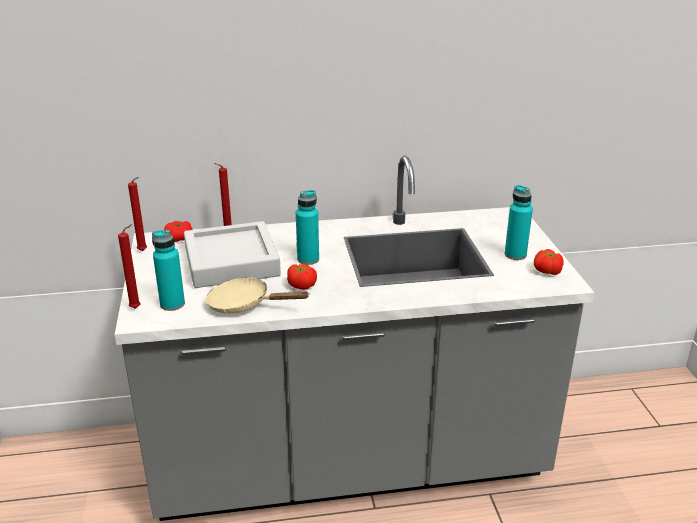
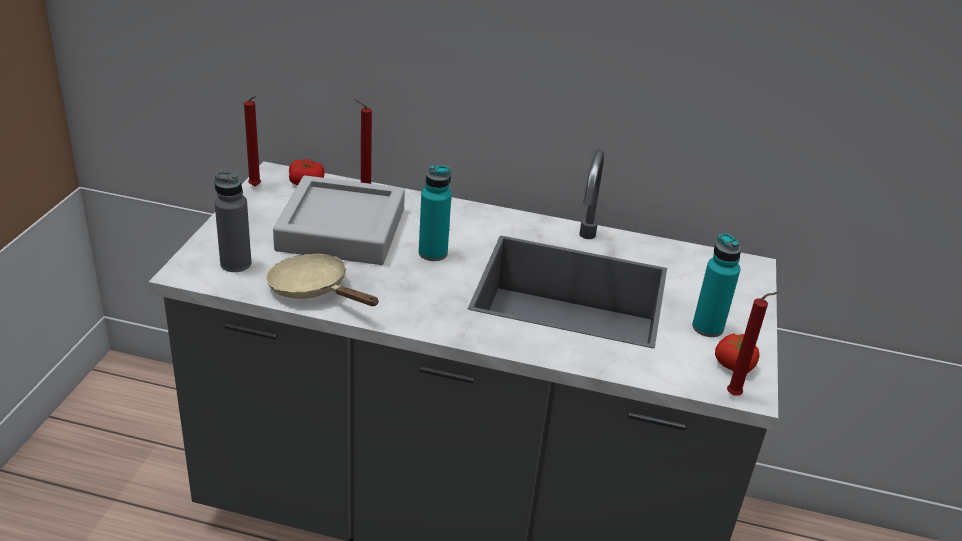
camera: 20 degrees right, 5 degrees up
red candle [118,224,141,309] -> red candle moved to [727,292,779,396]
turquoise bottle [152,230,185,311] -> grey bottle [214,171,251,272]
tomato [287,264,317,290] -> none

